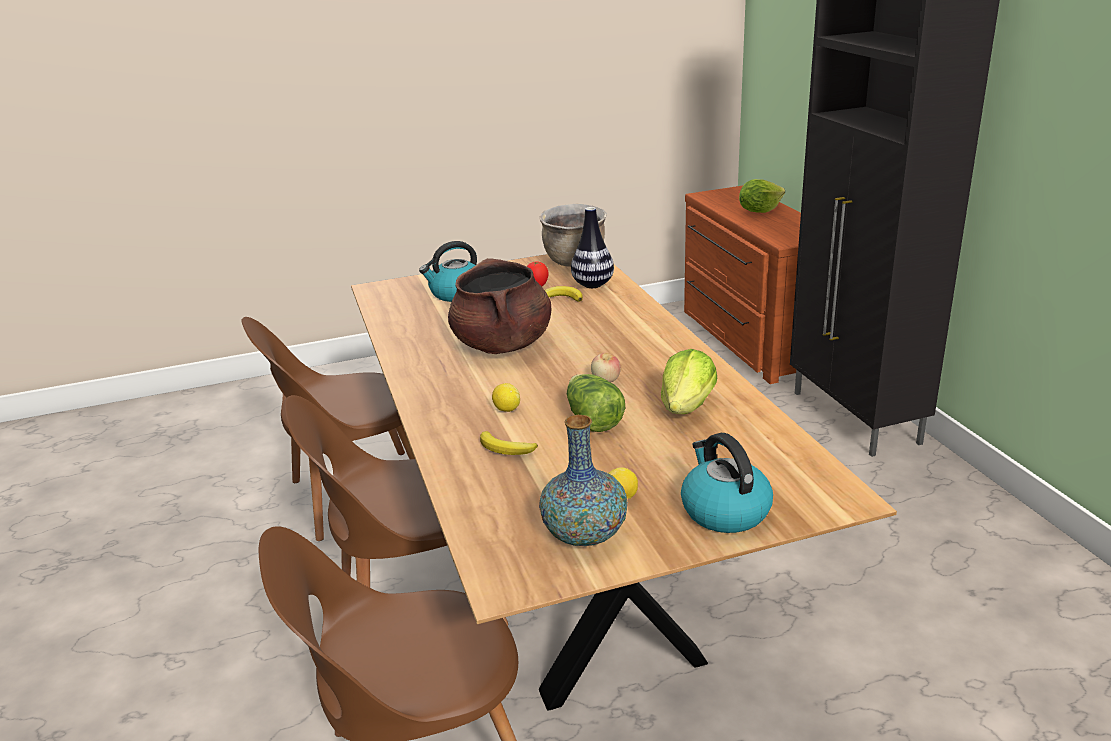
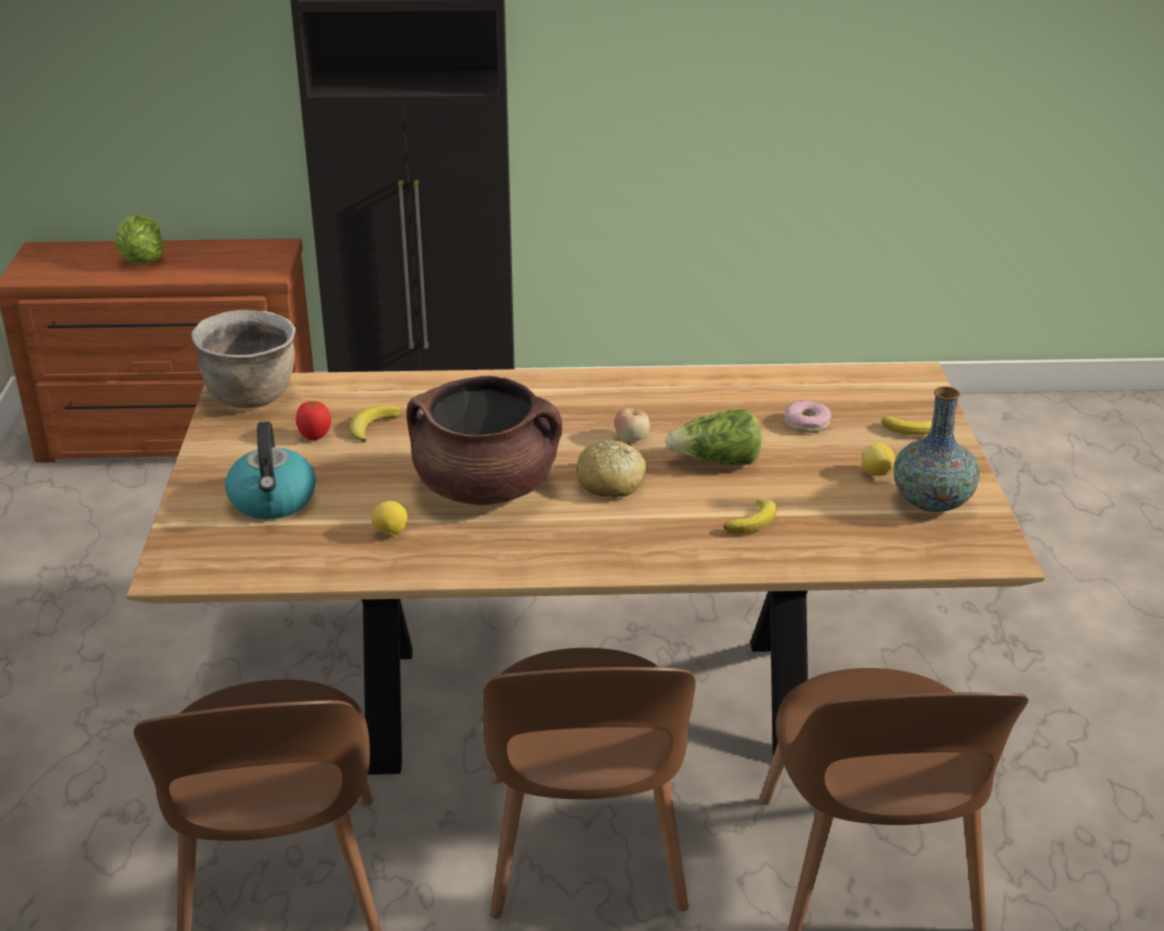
camera: 75 degrees left, 5 degrees up
lemon [492,383,520,412] -> lemon moved to [371,501,407,535]
vase [571,207,614,288] -> none
lettuce [661,349,717,414] -> none
kettle [681,433,773,533] -> banana [882,416,932,435]
none -> bread [576,439,647,497]
none -> donut [784,400,831,433]

